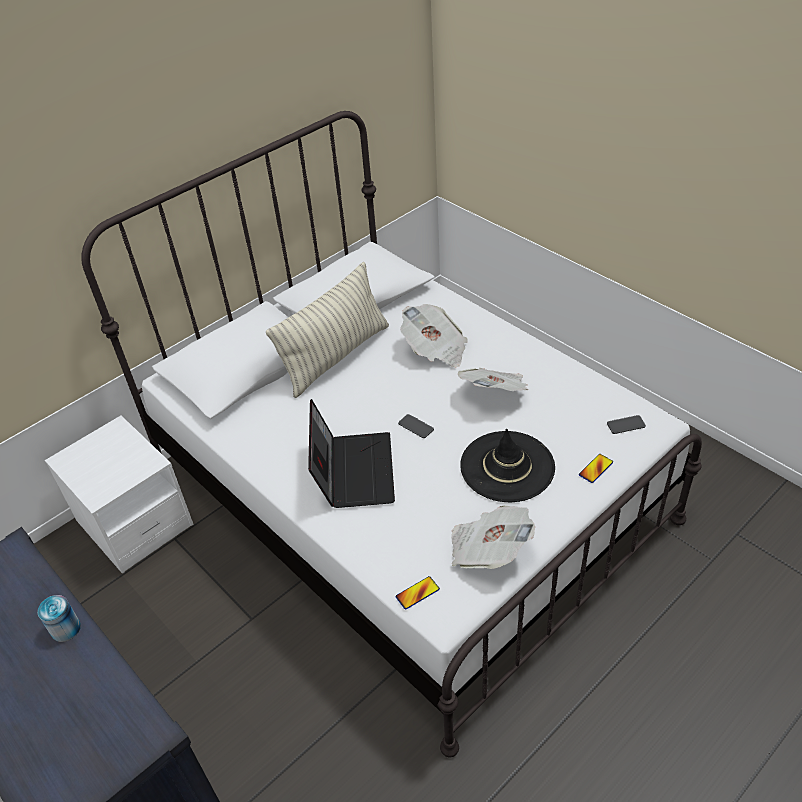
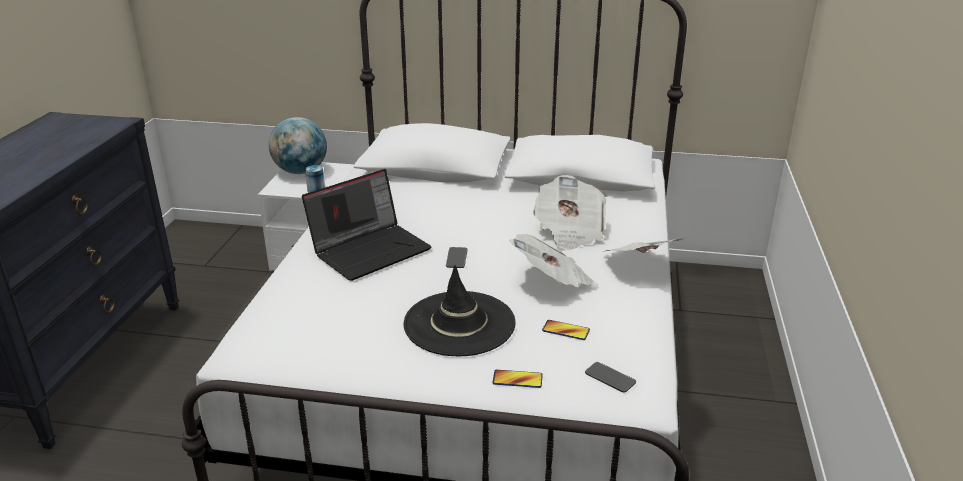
camera: 50 degrees right, 15 degrees down
can [37,595,81,642] -> can moved to [305,165,325,193]
pillow [266,262,389,398] -> none
phone [396,576,440,610] -> phone moved to [542,320,590,340]
newspaper [451,505,535,569] -> newspaper moved to [606,239,683,253]
none -> globe [269,117,327,174]

